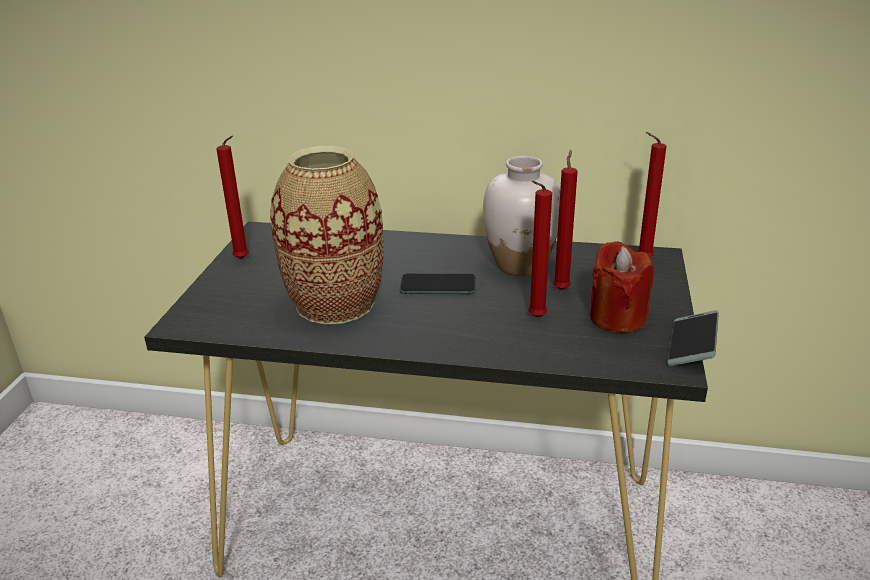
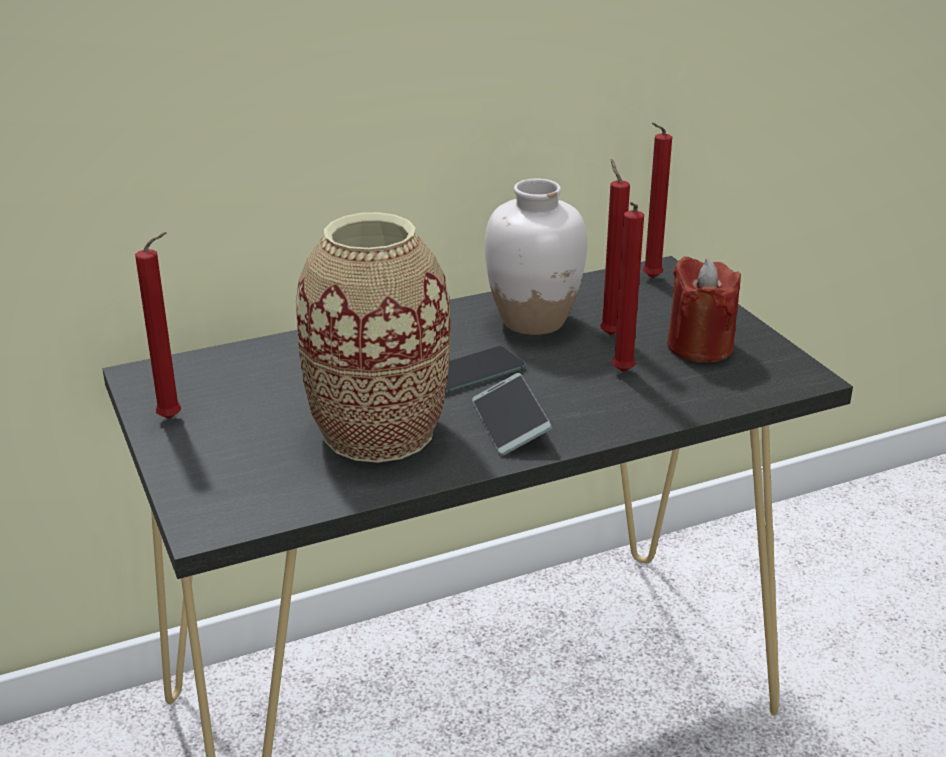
camera: 35 degrees left, 0 degrees up
phone [667,310,719,366] -> phone moved to [472,373,552,456]

